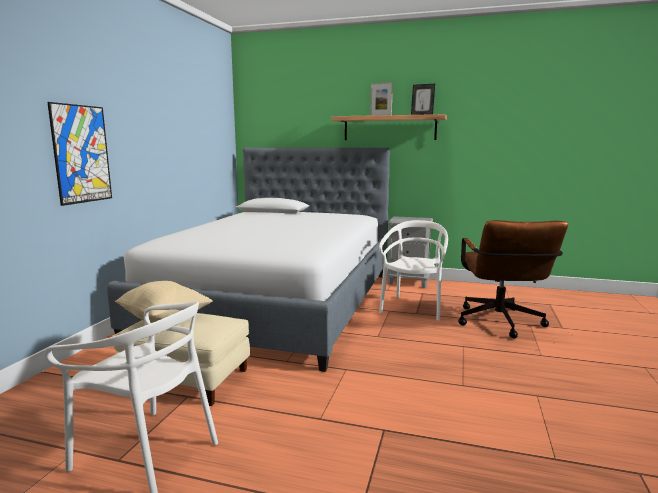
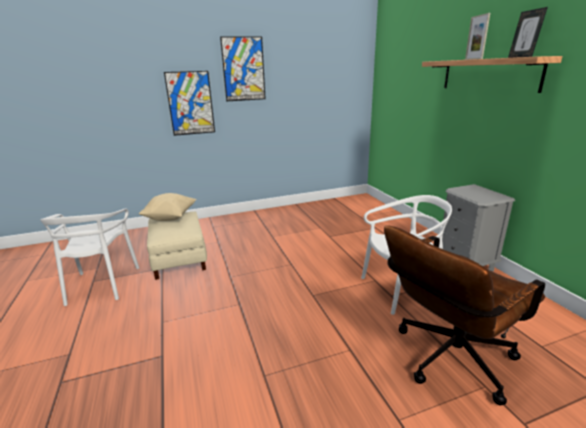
camera: 55 degrees right, 10 degrees up
bed [107,147,390,372] -> none
none -> picture [220,36,266,101]

